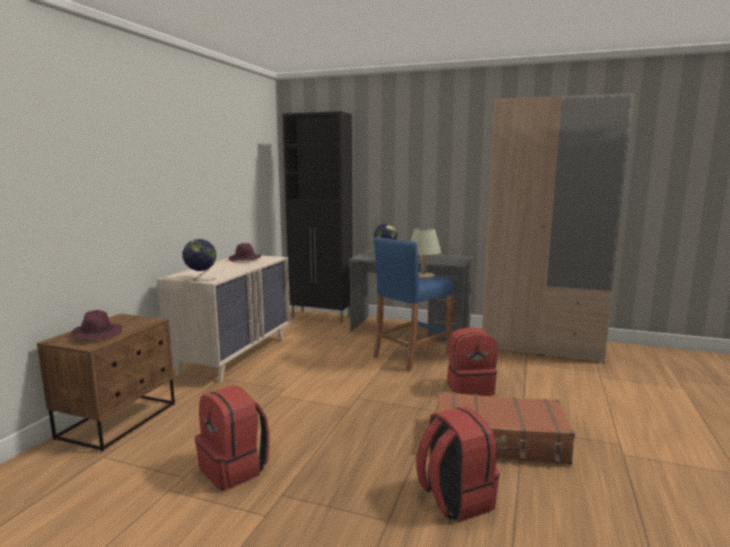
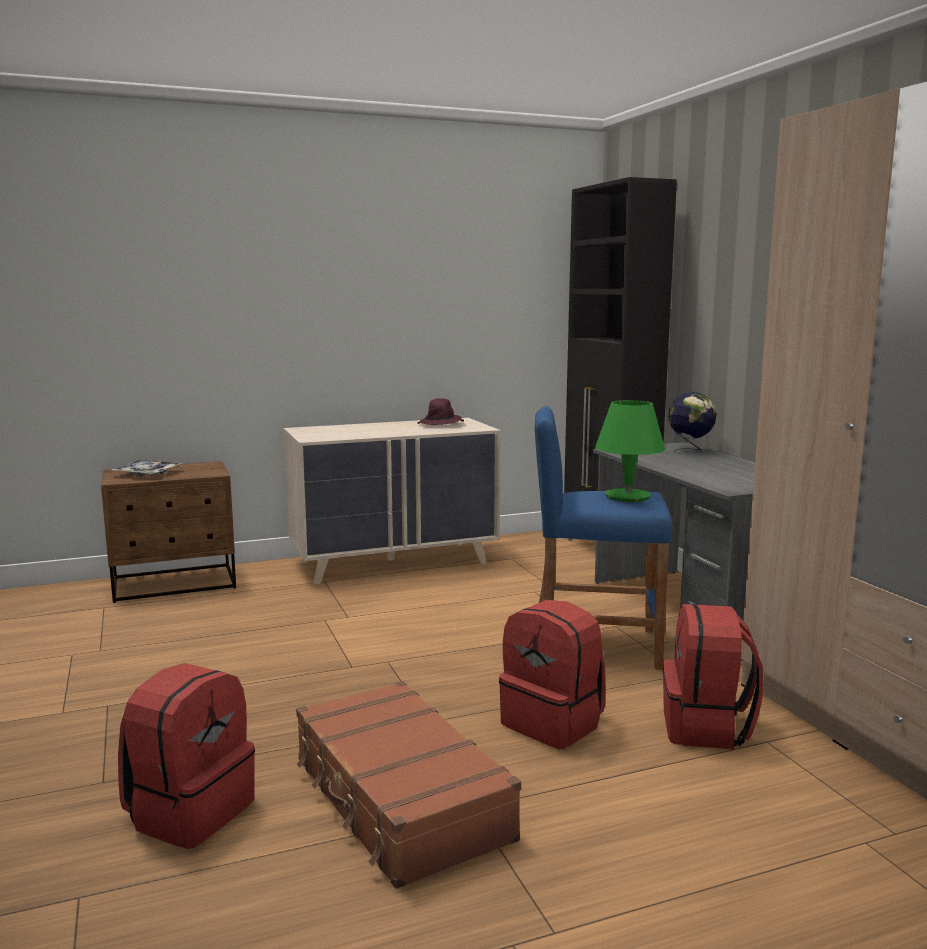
camera: 50 degrees right, 0 degrees up
purple hat [72,310,122,339] -> tray [112,460,182,476]
globe [182,239,216,281] -> none
red backpack [195,385,270,491] -> red backpack moved to [663,604,763,749]
beige table lamp [411,228,441,279] -> green table lamp [595,400,665,502]

